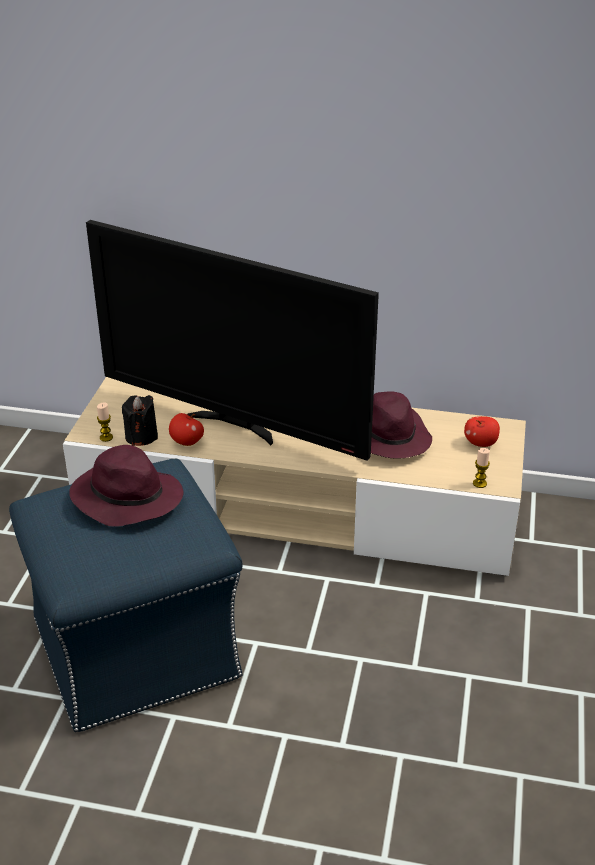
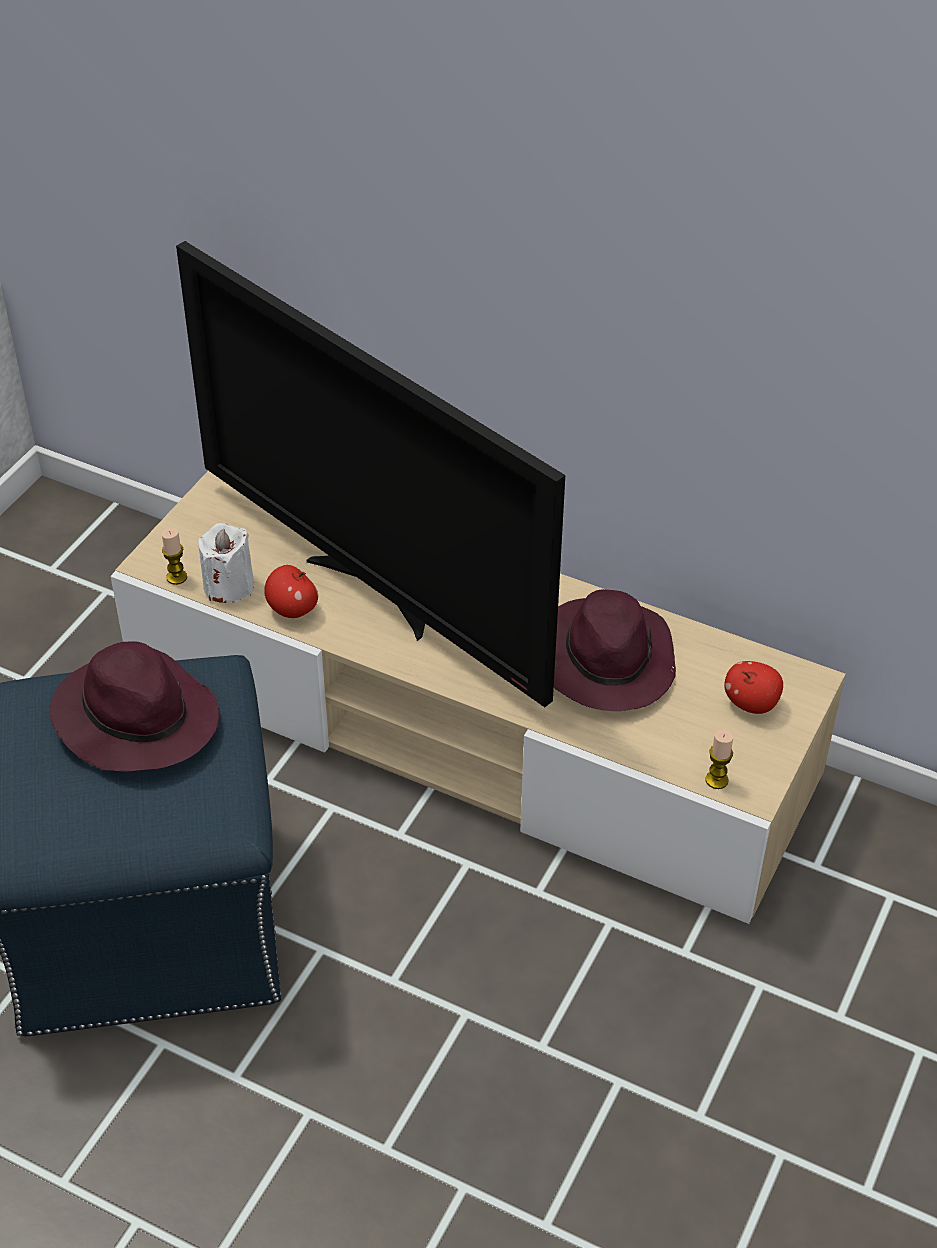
camera: 15 degrees right, 10 degrees up
black candle [122,395,158,446] -> white candle [198,523,254,603]

